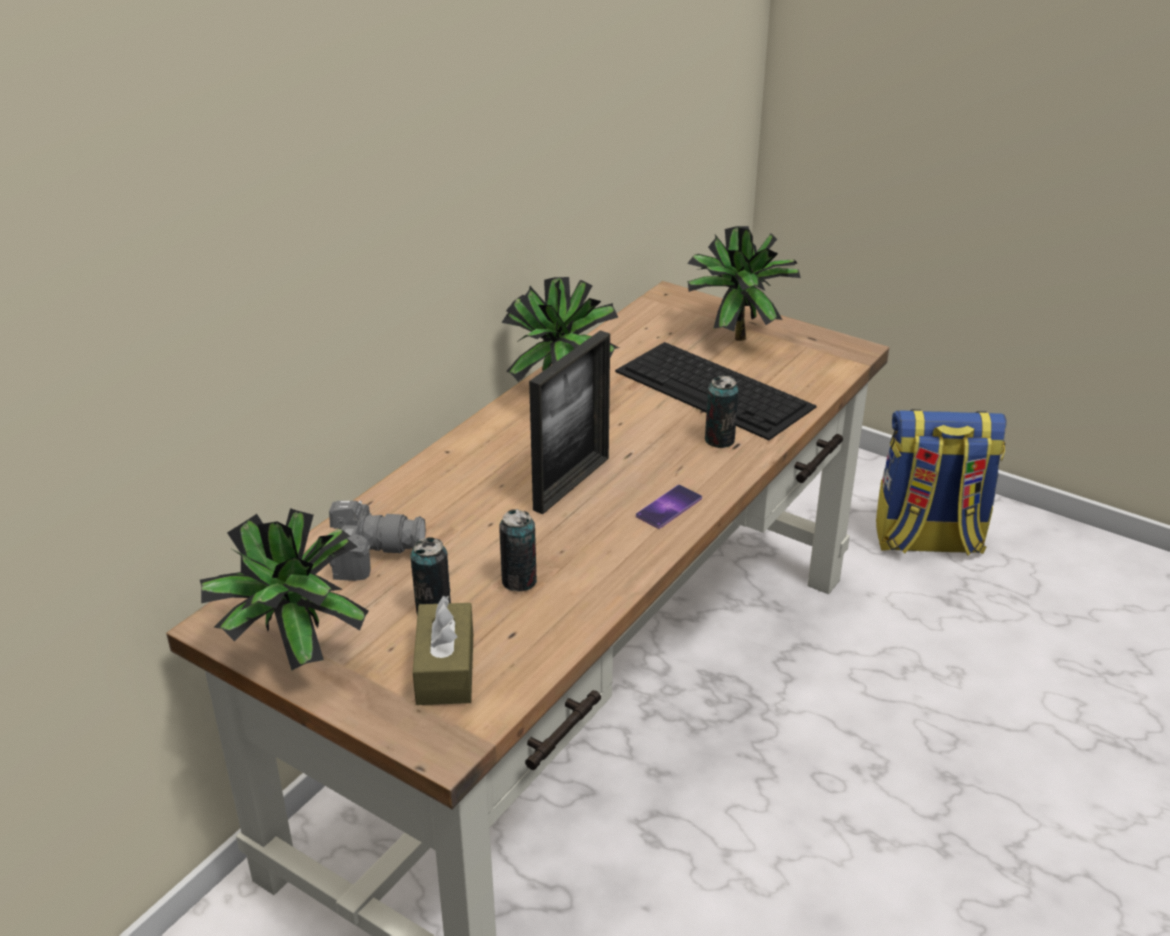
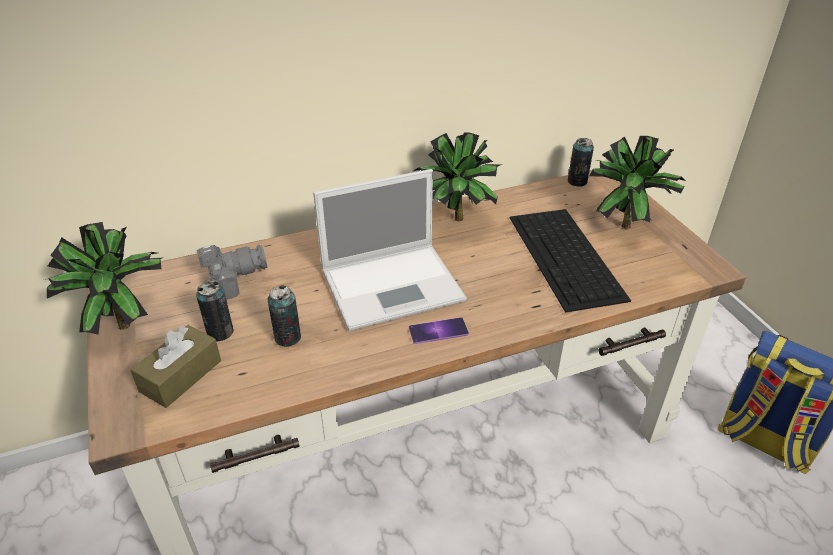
camera: 35 degrees right, 5 degrees up
camera [329,501,426,581] -> camera turned 60 degrees counterclockwise [197,245,267,300]
picture frame [529,330,610,514] -> laptop [313,169,467,331]
can [705,375,739,448] -> can moved to [567,138,594,187]

